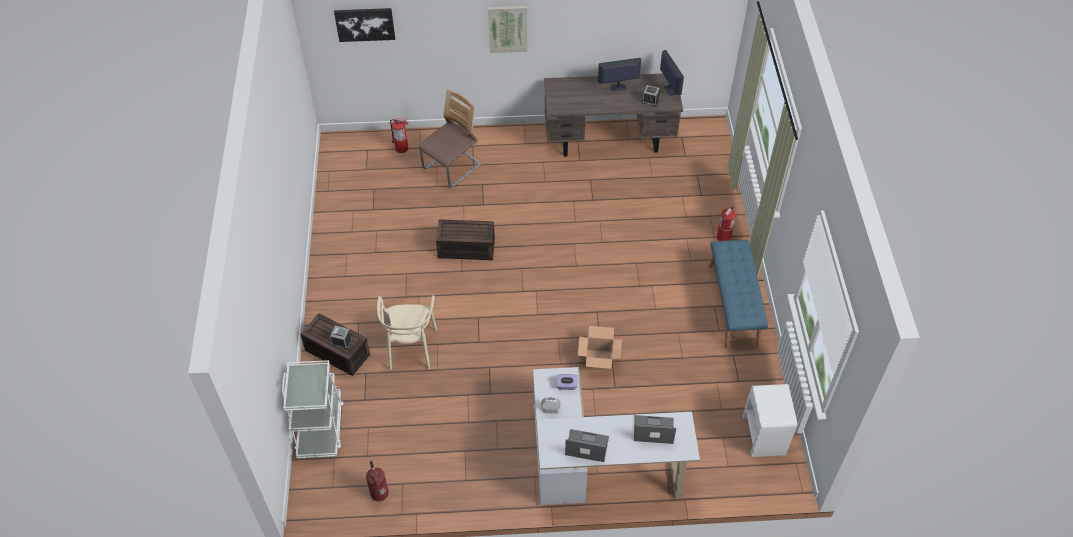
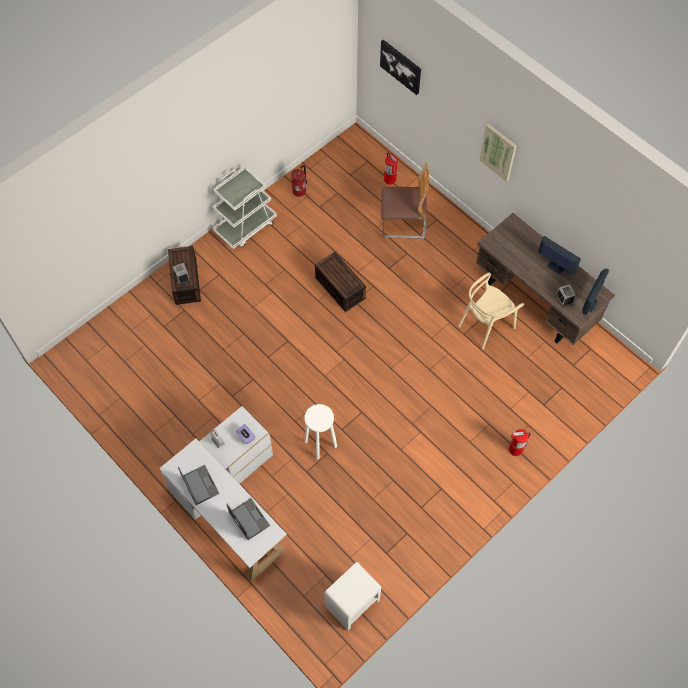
camera: 50 degrees right, 10 degrees up
white cart [282,360,344,458] -> white cart moved to [213,166,277,249]
fire extinguisher [366,461,389,501] -> fire extinguisher moved to [291,165,307,197]
beige chair [377,295,437,370] -> beige chair moved to [458,273,524,350]
cardboard box [578,326,622,371] -> white stool [304,404,337,459]
blue bench [709,240,768,348] -> none

